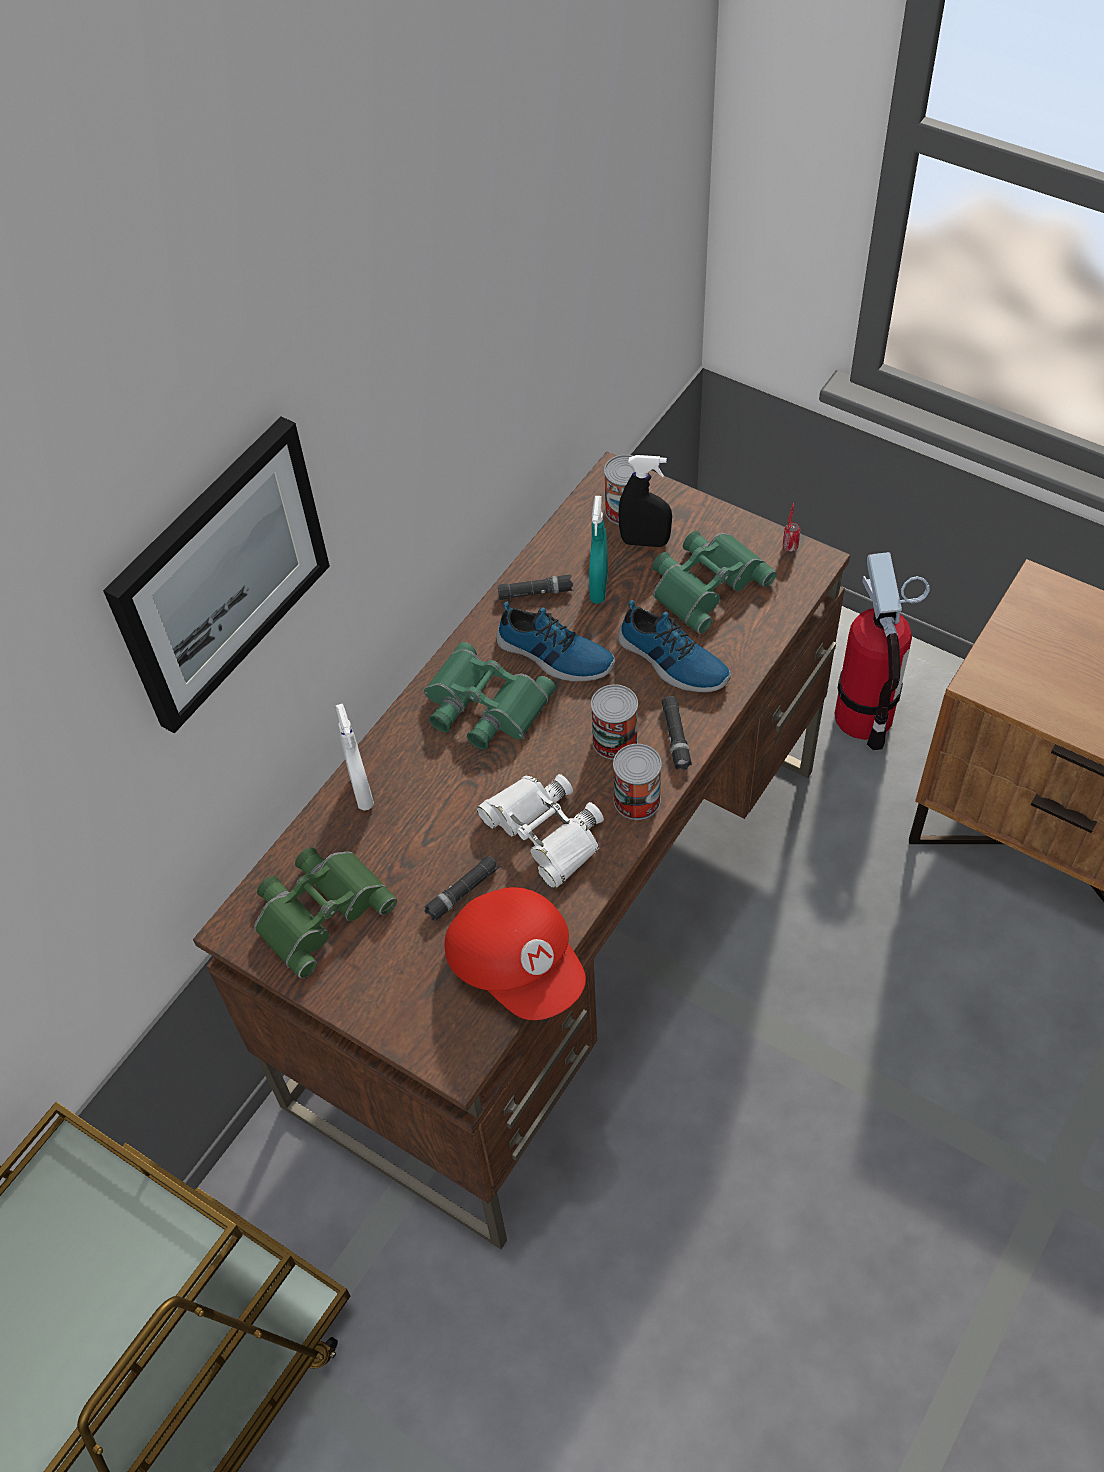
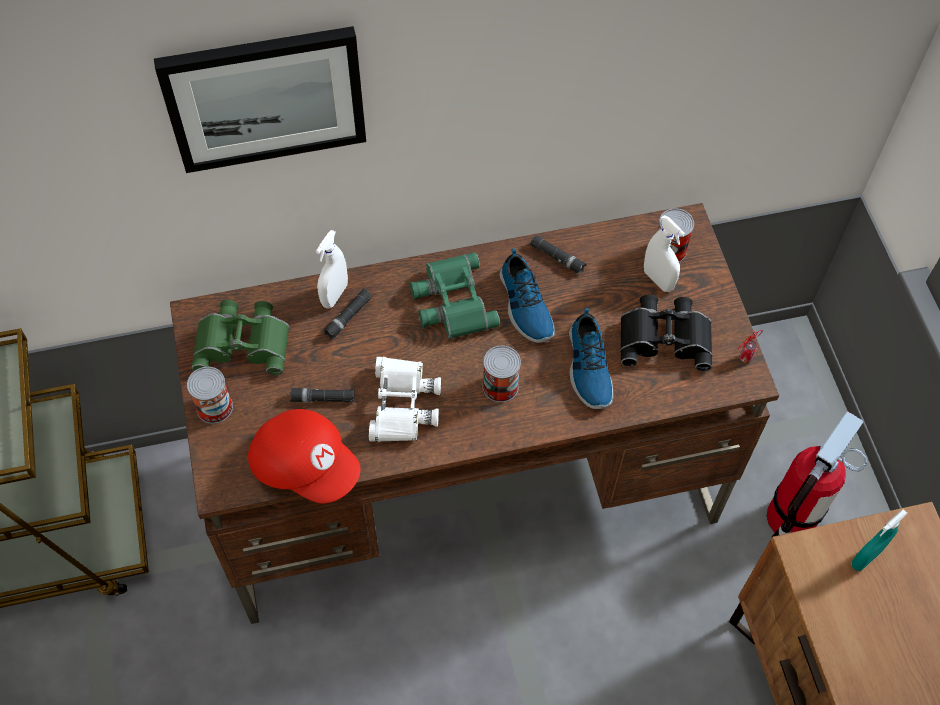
camera: 40 degrees right, 5 degrees up
red cap [445,887,586,1020] -> red cap turned 60 degrees counterclockwise [248,409,361,503]
turquoise spray bottle [589,496,608,604] -> turquoise spray bottle moved to [852,509,907,571]
can [613,744,662,820] -> can moved to [187,367,233,424]
black spray bottle [618,455,672,547] -> white spray bottle [644,215,685,292]
green binoculars [652,531,777,634] -> black binoculars [620,295,712,371]
black flashlight [662,696,692,770] -> black flashlight moved to [324,289,372,339]

